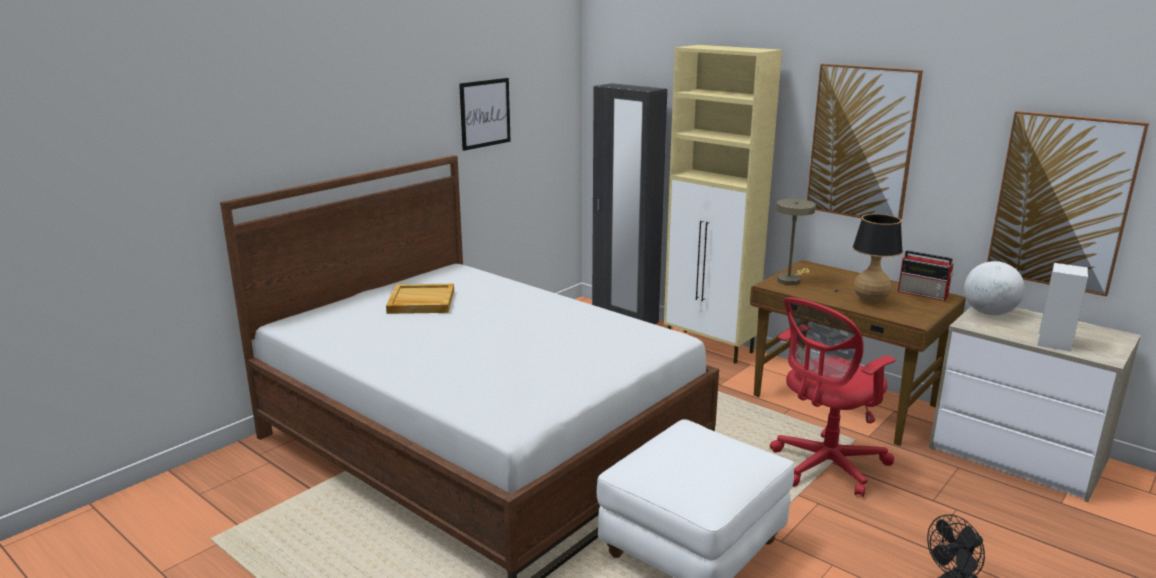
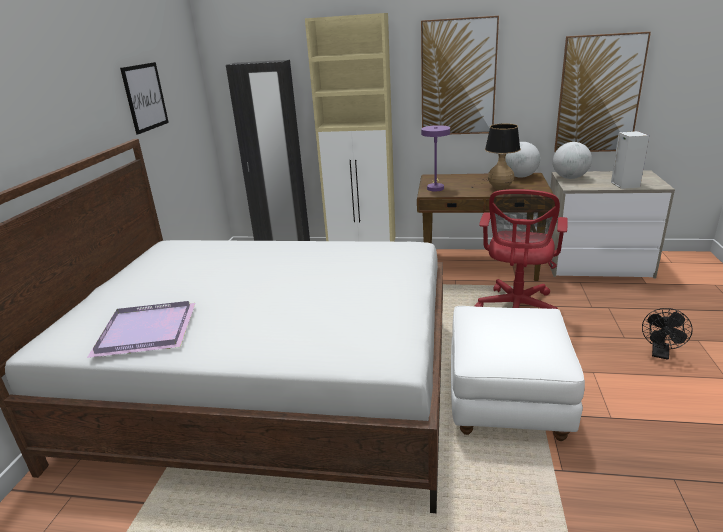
camera: 30 degrees left, 5 degrees up
beige tray [386,284,454,314] -> none
beige table lamp [776,199,816,285] -> purple table lamp [421,125,450,192]
radio [898,250,954,301] -> globe [505,142,540,178]
none -> purple tray [87,301,195,358]

